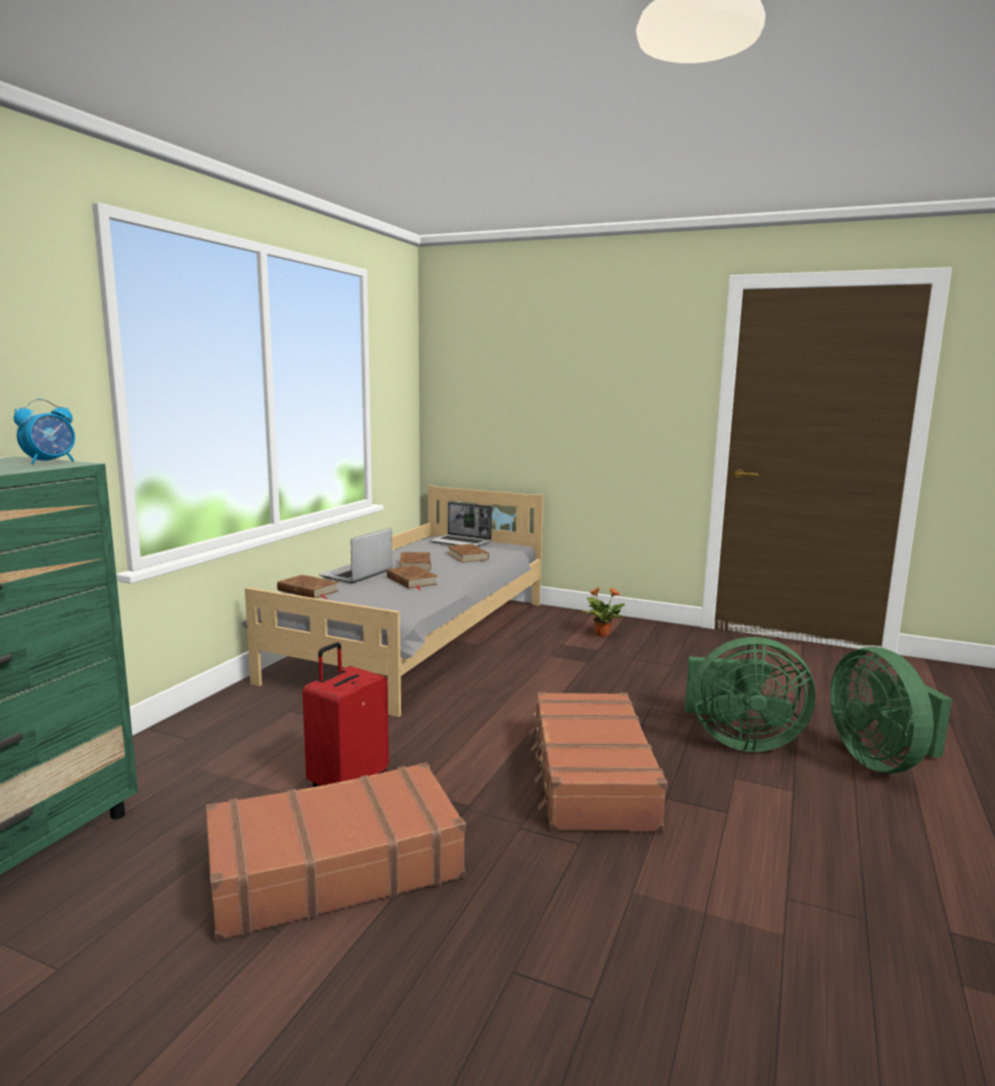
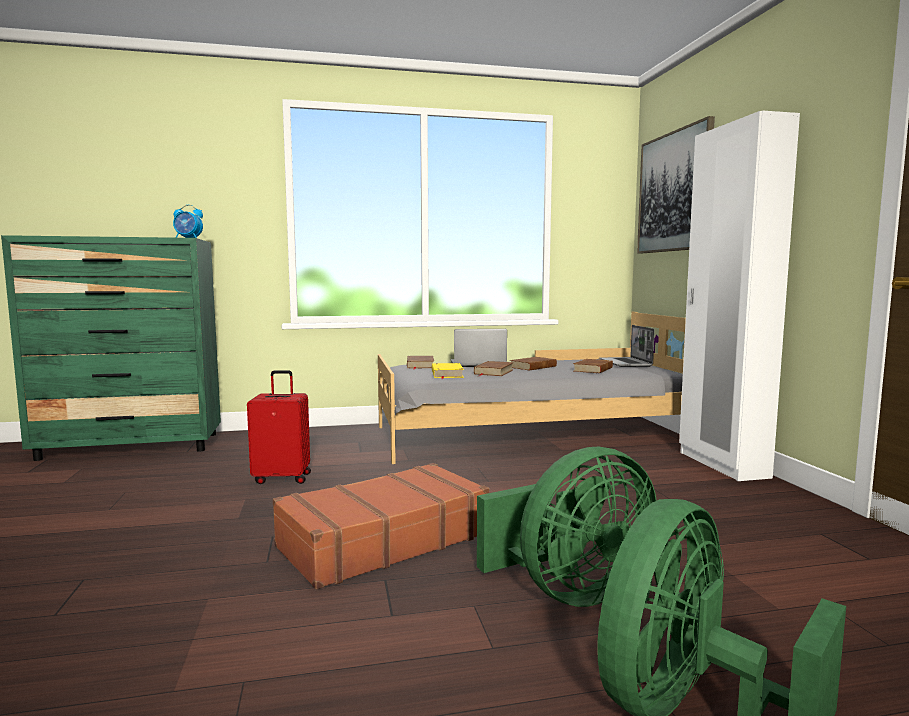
camera: 55 degrees right, 5 degrees down
brown suitcase [206,762,466,942] -> none
potted plant [582,587,625,637] -> none
green fan [685,637,816,752] -> green fan turned 90 degrees counterclockwise [477,446,657,607]
none -> yellow book [432,363,464,379]
none -> picture [637,116,715,253]
none -> white wardrobe [679,110,800,481]

